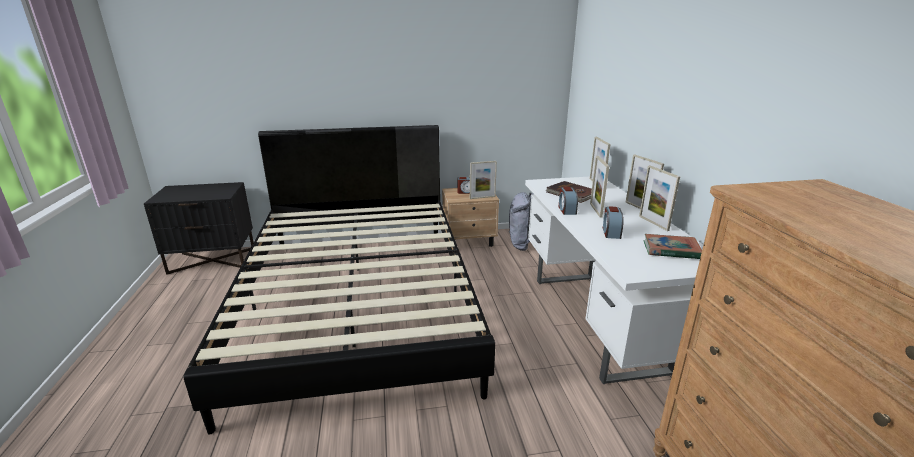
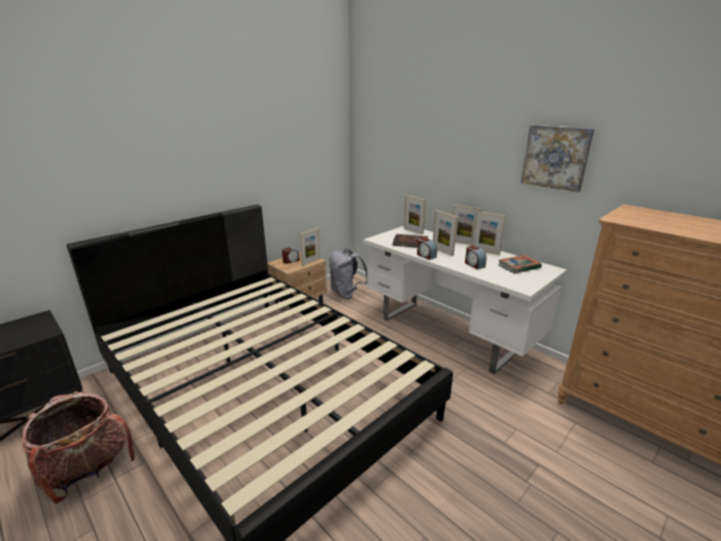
camera: 35 degrees left, 0 degrees up
none -> backpack [22,391,135,504]
none -> picture [521,125,595,192]

